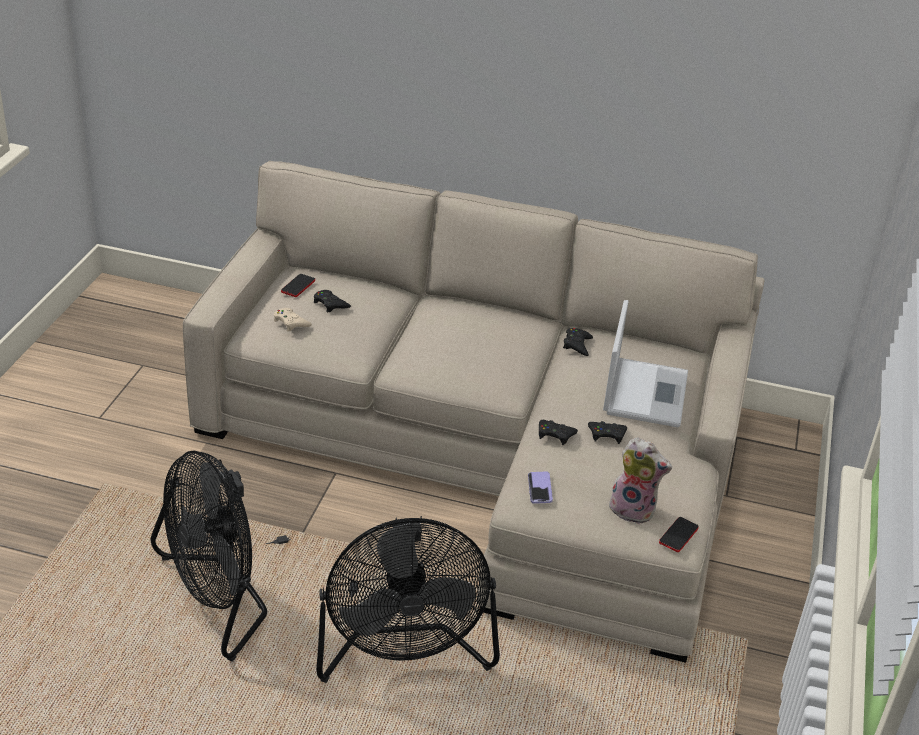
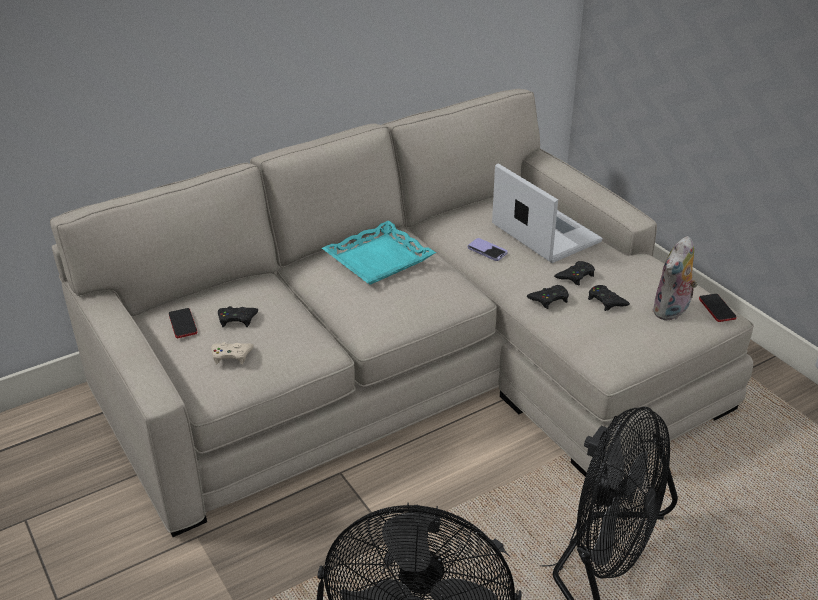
camera: 45 degrees left, 0 degrees up
phone [528,471,553,504] -> phone moved to [468,238,507,261]
black game controller [563,328,593,356] -> black game controller moved to [588,285,630,311]
plush toy [609,437,672,524] -> plush toy turned 150 degrees clockwise [652,236,698,321]
none -> turquoise tray [322,221,436,285]

